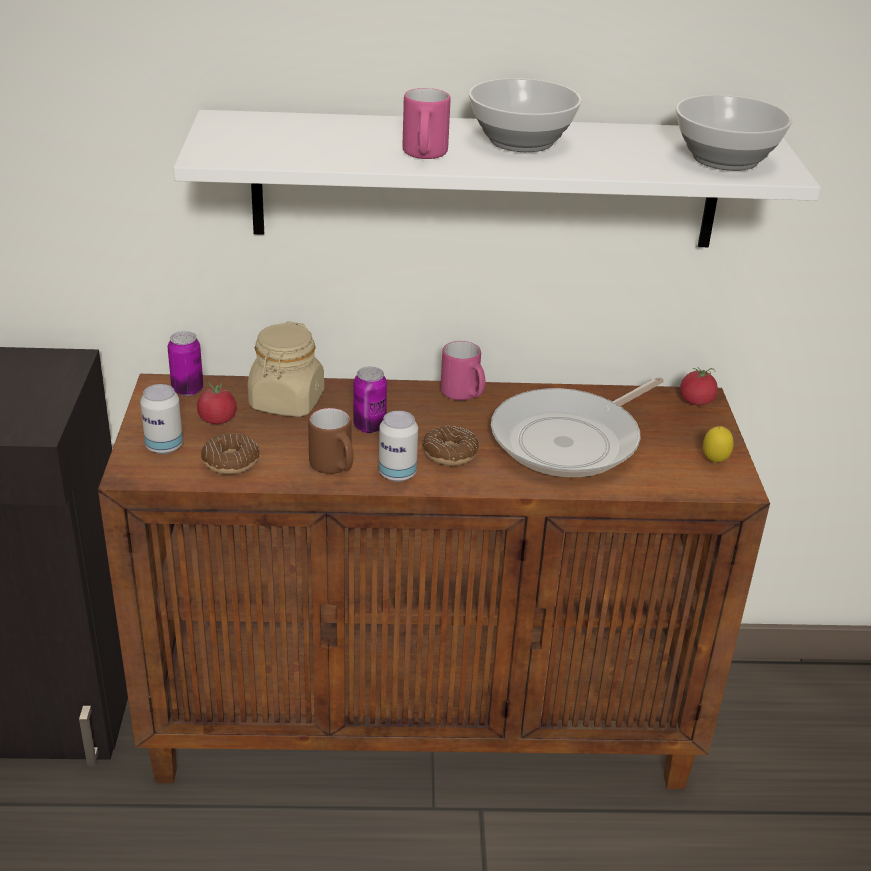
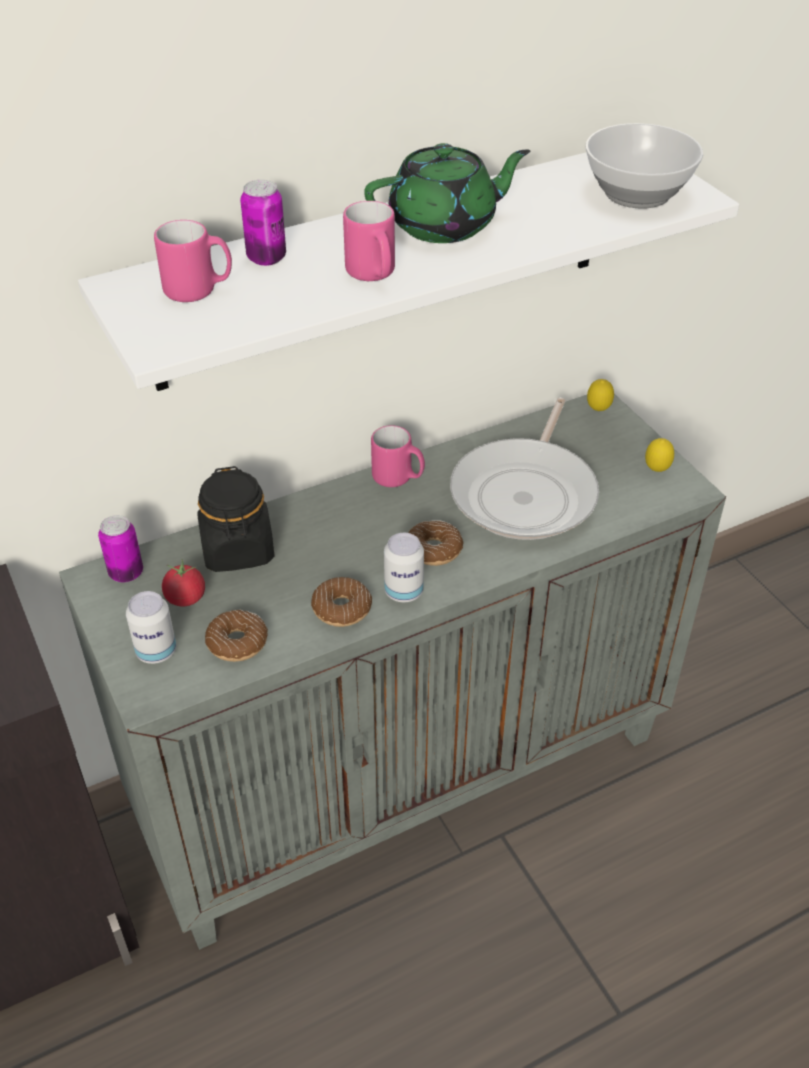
camera: 25 degrees left, 10 degrees up
brown cabinet [98,374,770,789] -> grey cabinet [59,394,726,950]
beige jar [248,321,324,417] -> black jar [197,466,275,572]
brown mug [308,408,354,474] -> donut [311,577,372,627]
can [353,367,387,433] -> can moved to [240,180,286,266]
bowl [469,78,582,152] -> green teapot [364,143,530,243]
tomato [680,368,718,405] -> lemon [587,379,614,411]
none -> pink mug [154,220,232,302]

